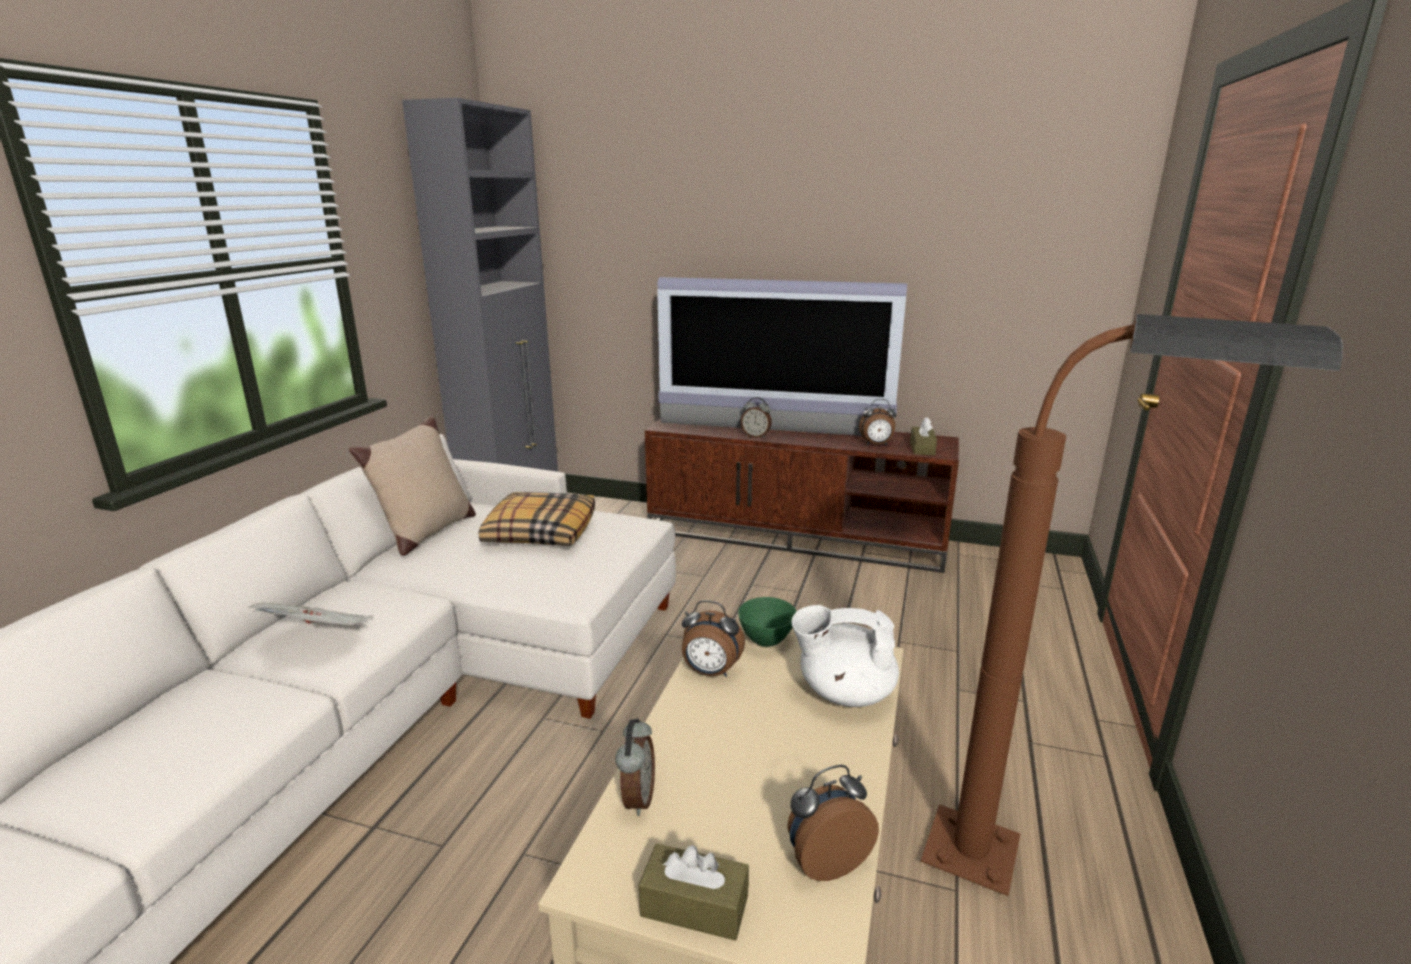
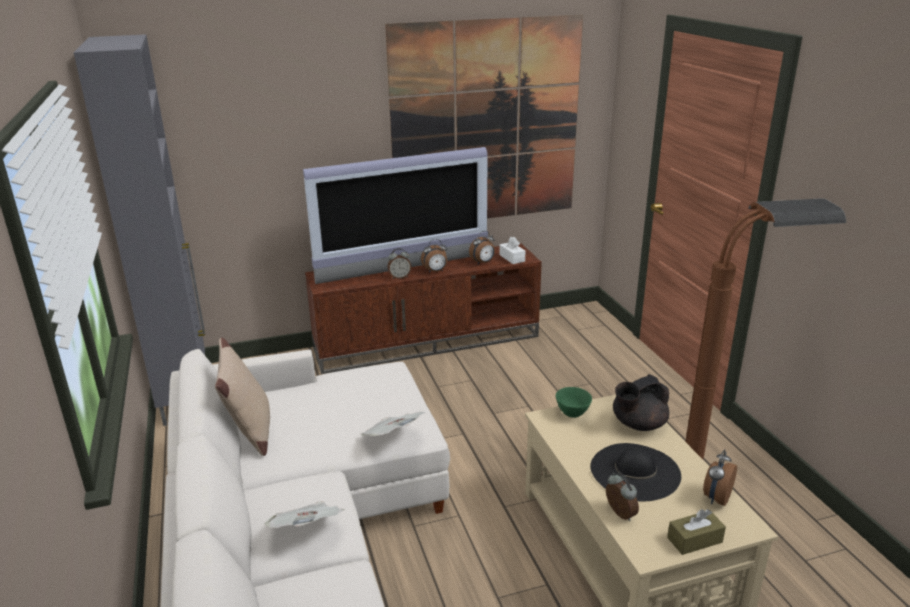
camera: 35 degrees left, 5 degrees up
pillow [479,492,595,546] -> none
alarm clock [682,600,745,677] -> alarm clock moved to [421,239,447,273]
white teapot [792,605,899,707] -> black teapot [613,374,669,431]
brown tissue box [910,417,937,455] -> white tissue box [499,236,525,264]
none -> newspaper [359,412,426,436]
none -> picture [385,15,583,218]
none -> black hat [590,443,681,502]

